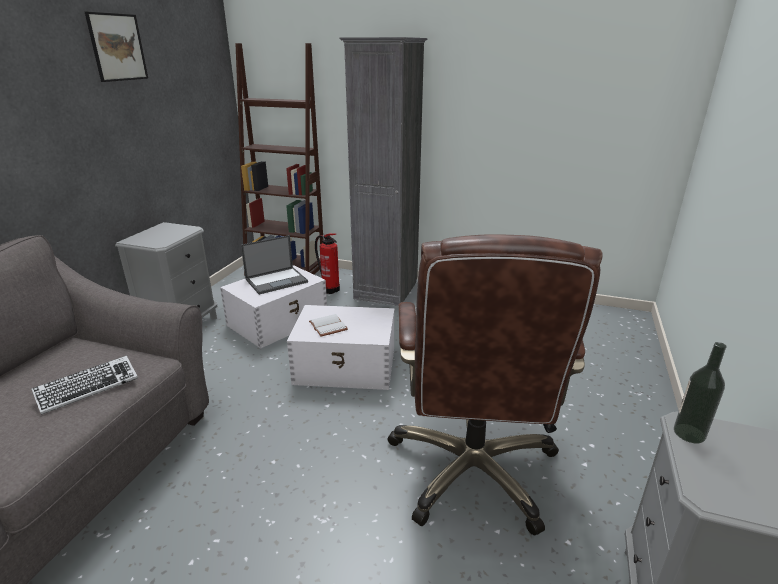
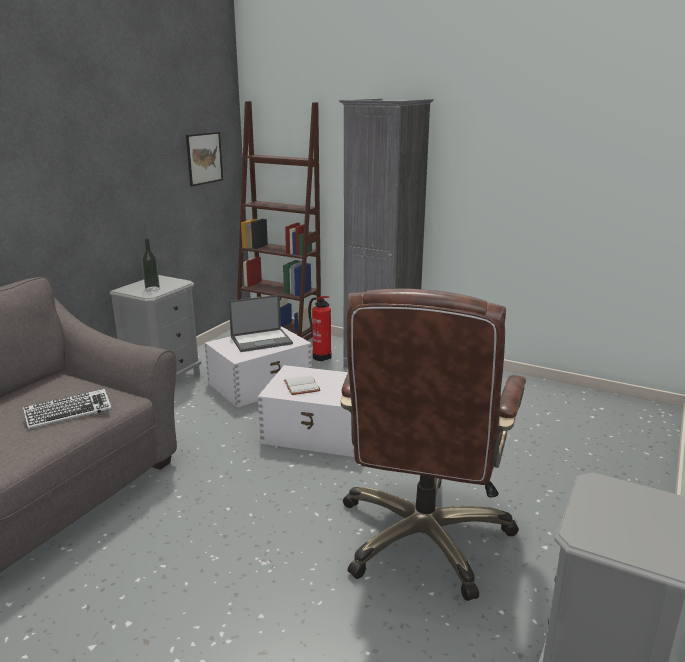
camera: 10 degrees right, 5 degrees down
picture [85,11,148,82] -> picture moved to [186,132,223,186]
bottle [674,342,726,443] -> bottle moved to [142,238,160,291]

